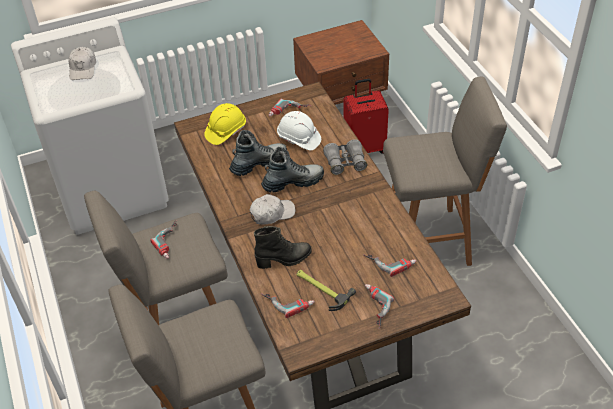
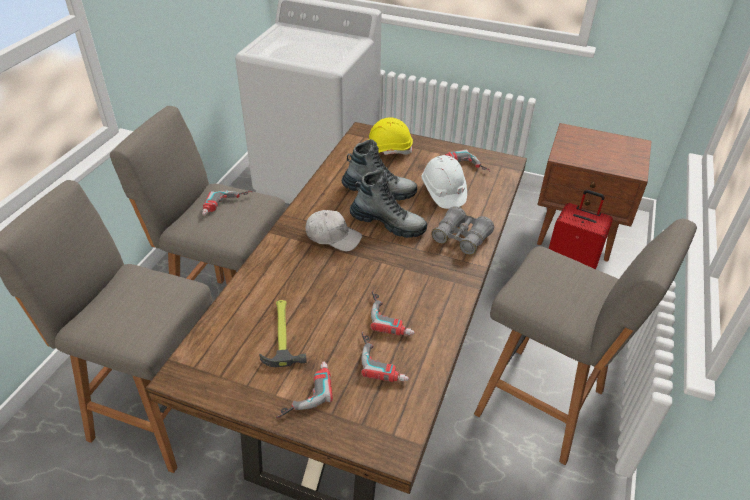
camera: 40 degrees right, 5 degrees down
white cap [68,47,96,80] -> none
black boot [254,226,312,269] -> none
power drill [261,293,315,318] -> power drill moved to [370,290,415,336]

